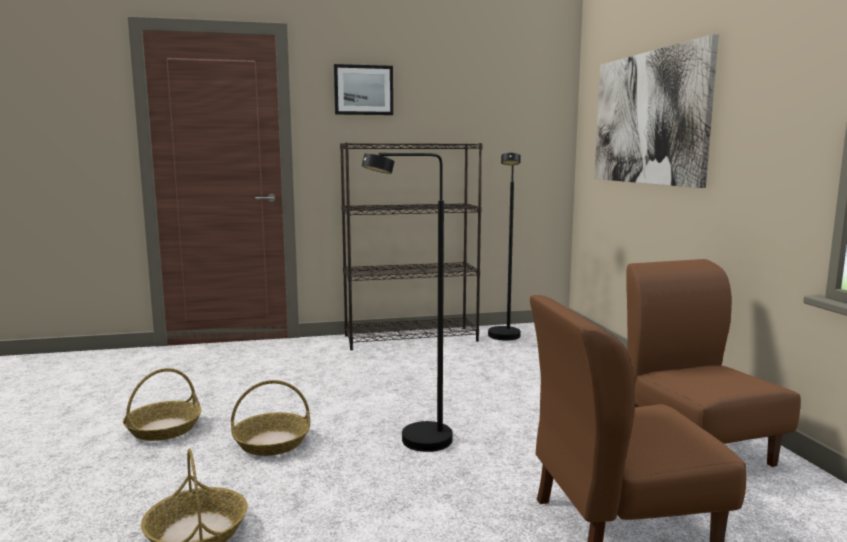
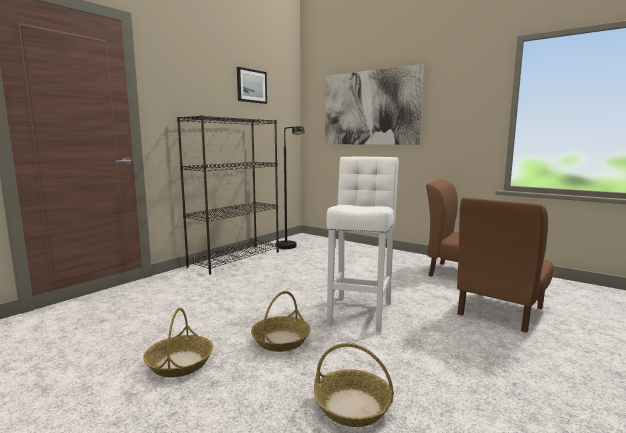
camera: 40 degrees left, 0 degrees up
picture [334,64,393,115] -> picture moved to [237,67,267,104]
black floor lamp [362,153,453,452] -> white stool [327,157,399,332]

